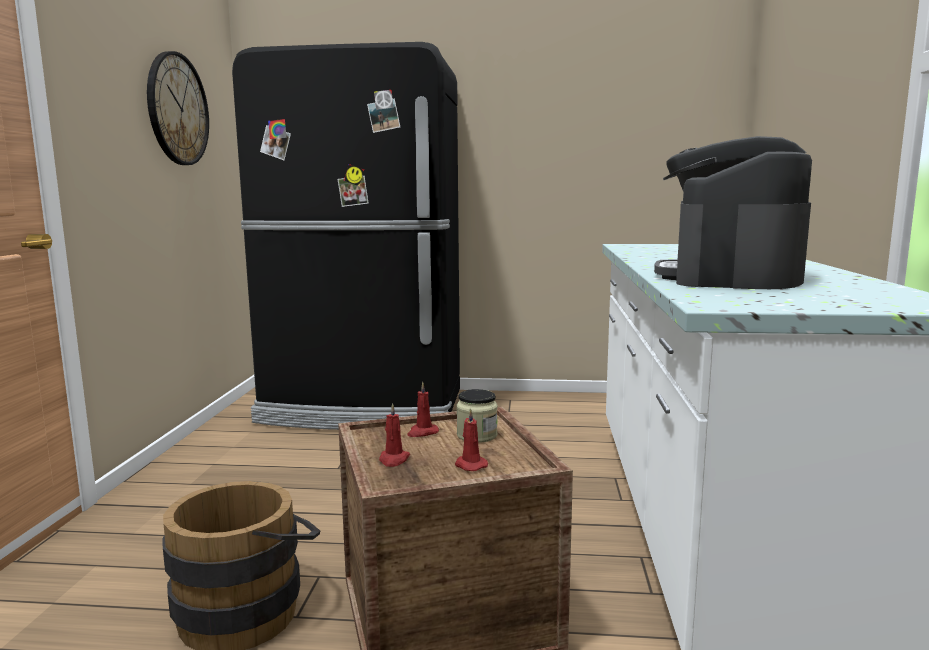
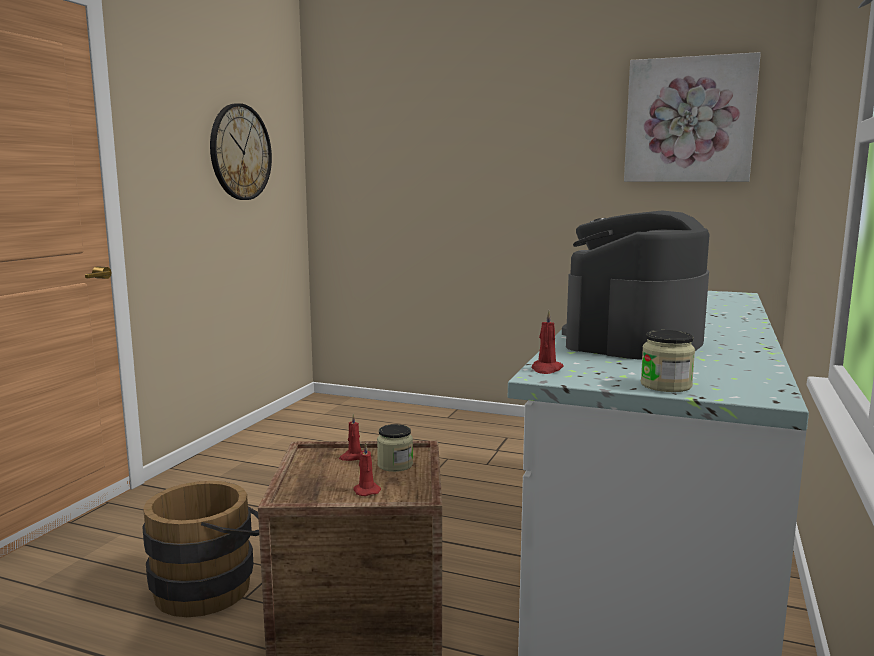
camera: 15 degrees right, 0 degrees up
black fridge [232,42,460,430] -> none
red candle [379,403,410,467] -> red candle moved to [532,310,563,374]
none -> picture [624,52,761,182]
none -> jar [641,330,695,392]

